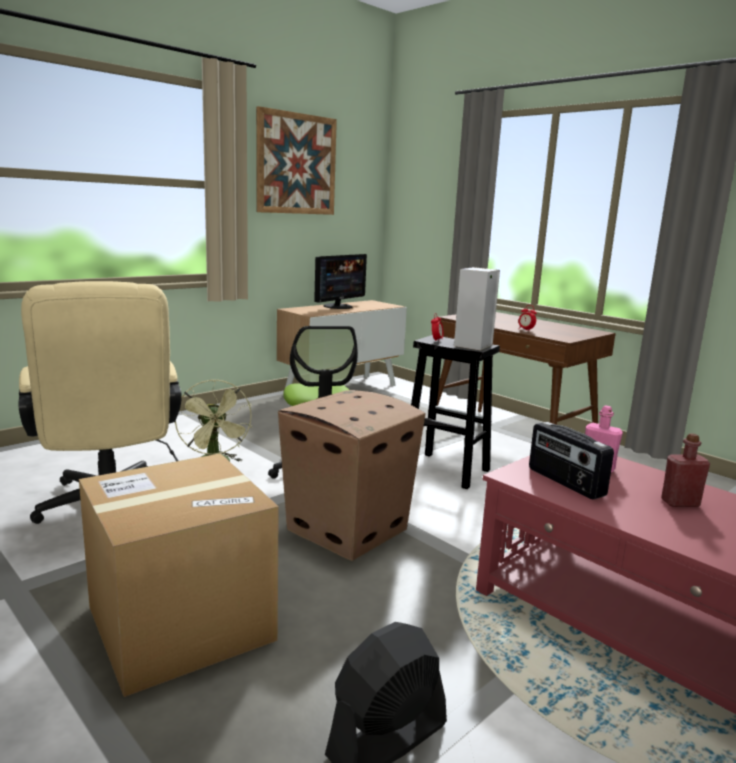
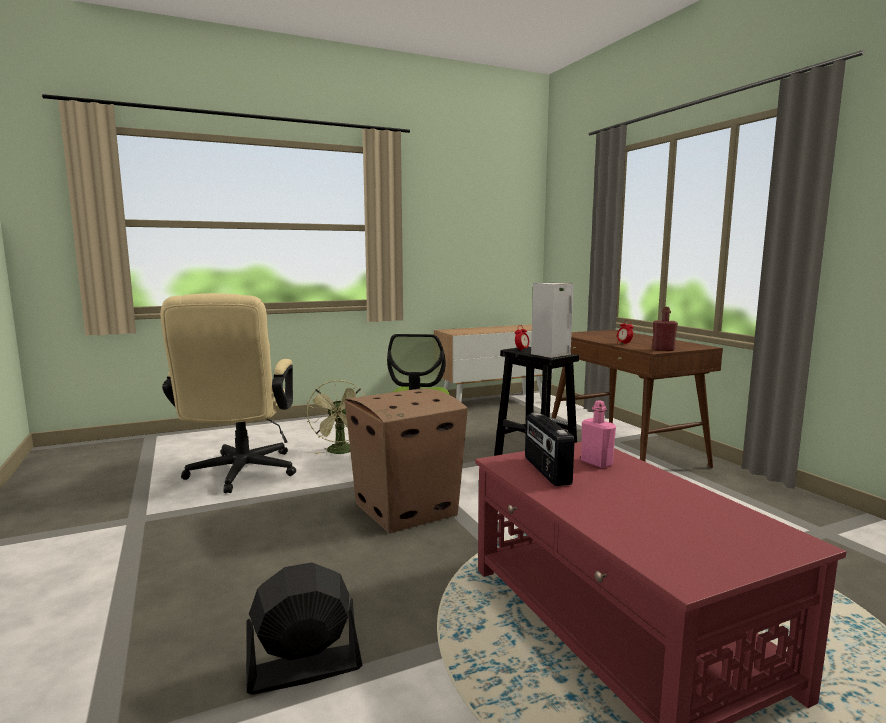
camera: 20 degrees right, 5 degrees down
cardboard box [79,453,279,697] -> none
picture [256,106,337,215] -> none
monitor [314,254,367,309] -> none
red bottle [661,433,710,507] -> red bottle moved to [652,307,678,351]

